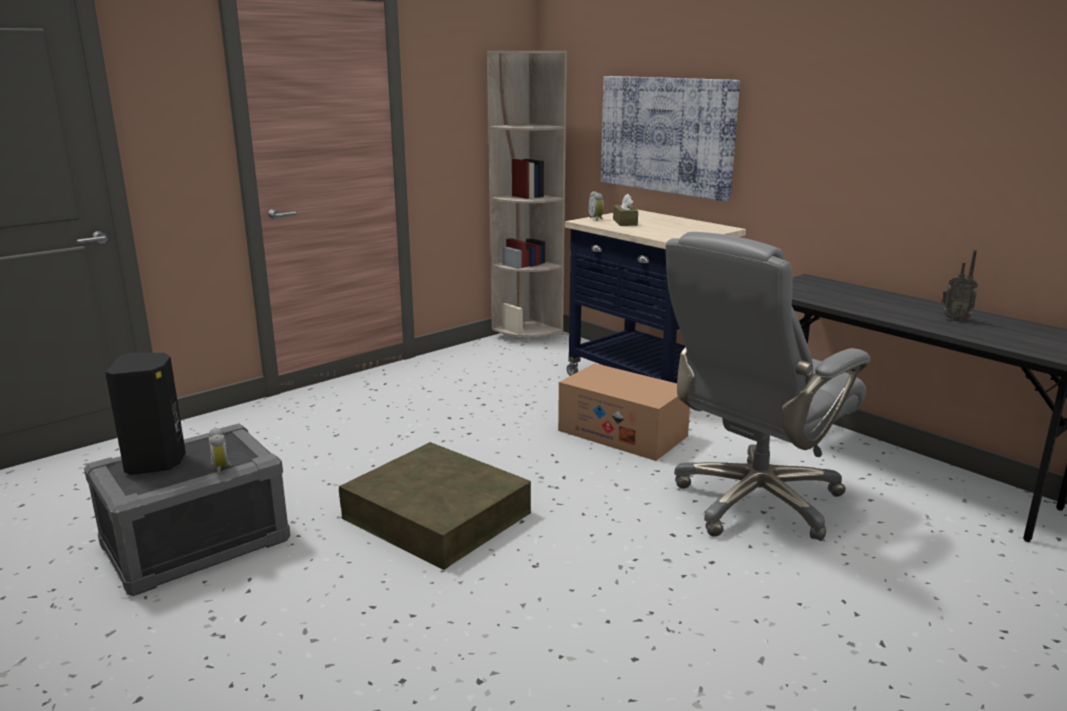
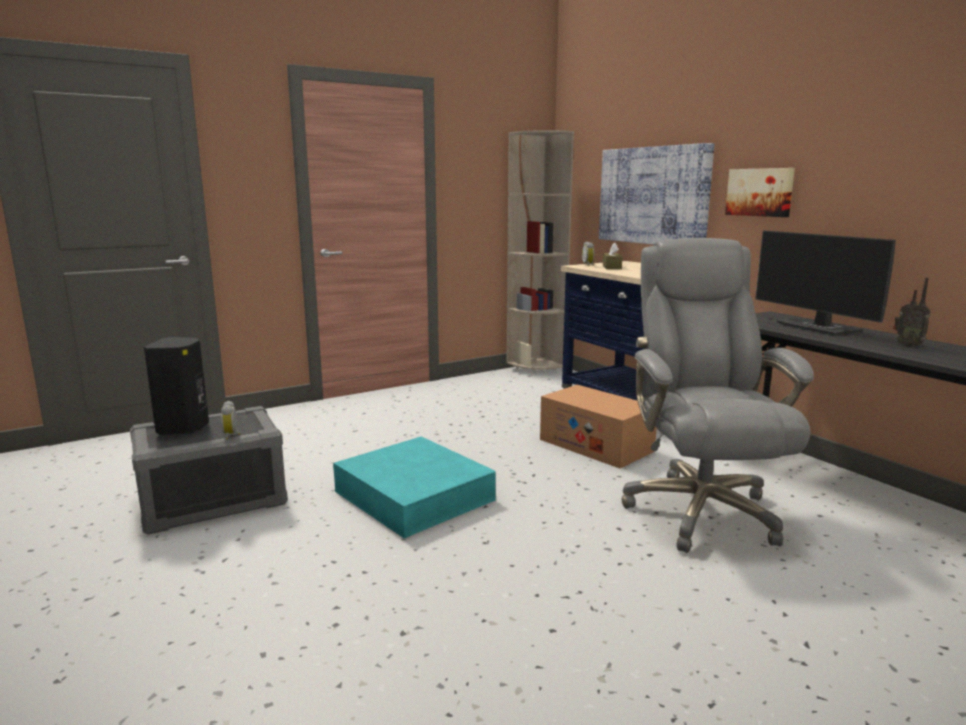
camera: 10 degrees right, 5 degrees down
brown storage box [339,442,531,570] -> turquoise storage box [333,436,496,538]
grey office chair [665,232,871,541] -> grey office chair turned 120 degrees clockwise [622,238,814,553]
none -> picture [725,168,795,217]
none -> monitor [755,230,896,336]

